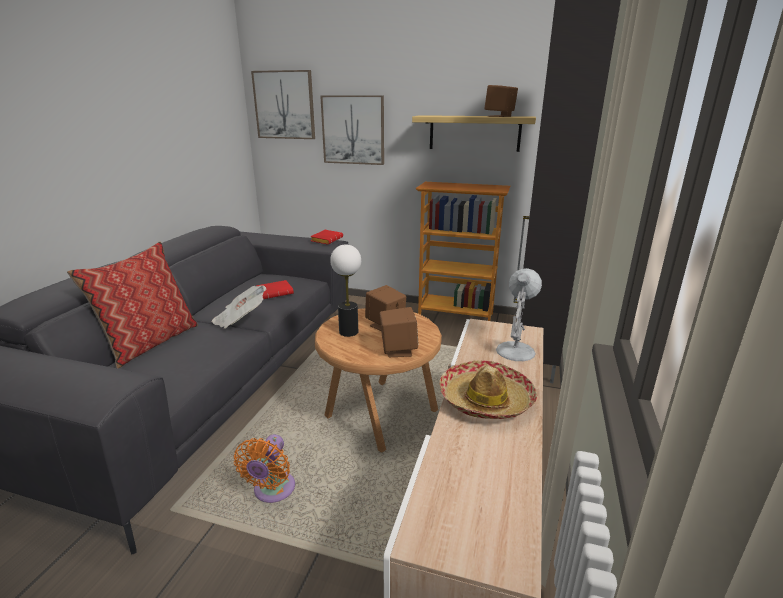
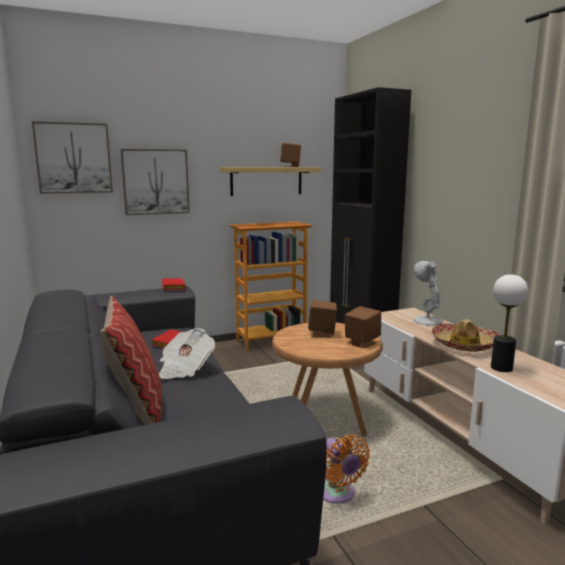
camera: 40 degrees left, 10 degrees down
table lamp [330,244,361,337] -> table lamp moved to [491,274,528,372]

